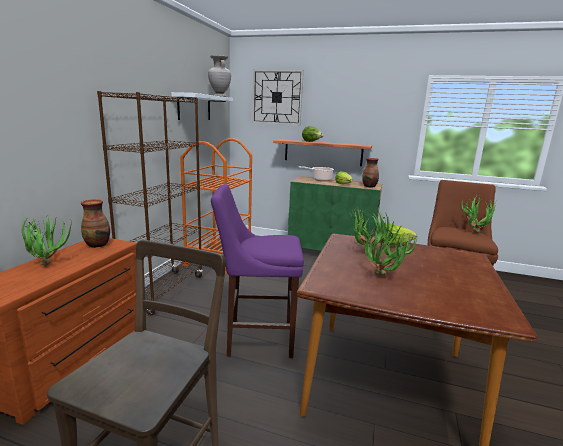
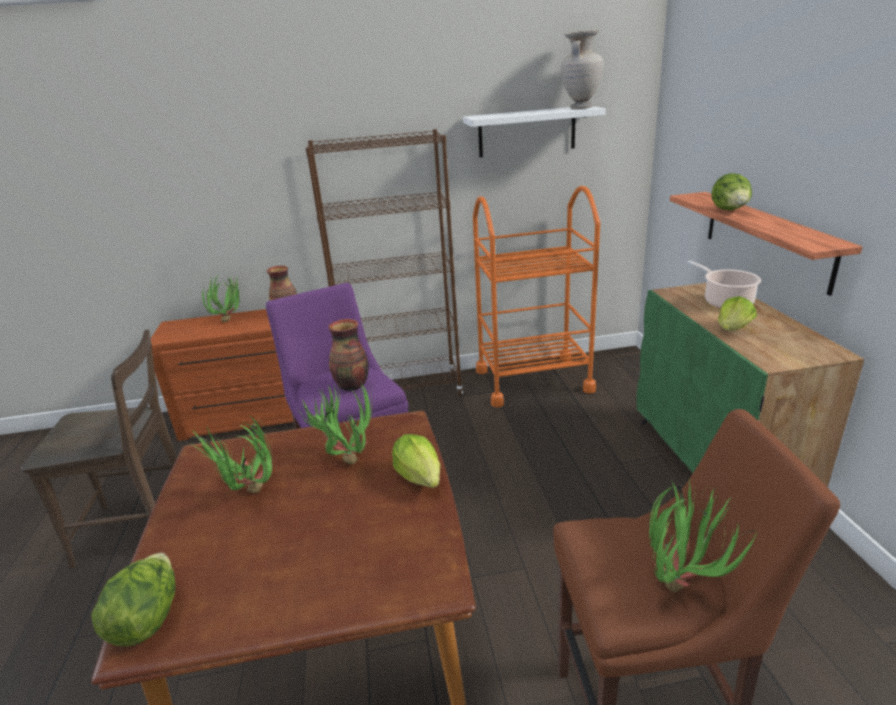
camera: 65 degrees right, 10 degrees up
wall clock [252,69,304,125] -> none
vase [362,158,379,187] -> vase moved to [329,319,369,391]
none -> lettuce [91,553,176,647]

